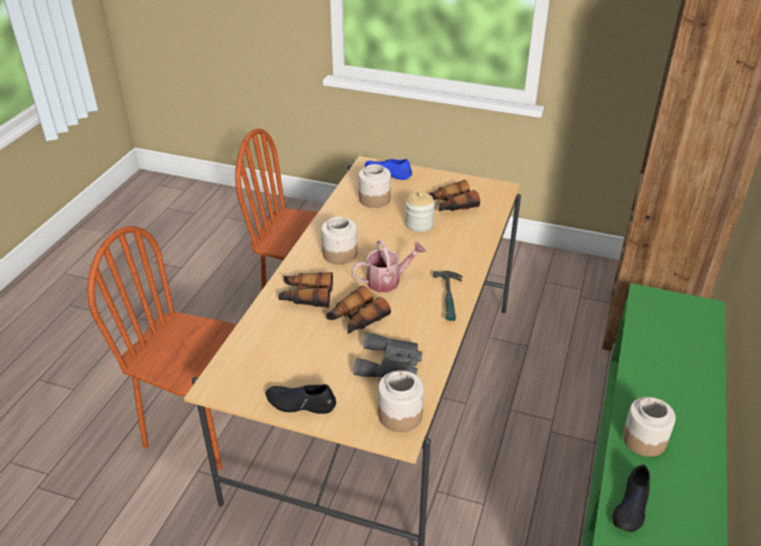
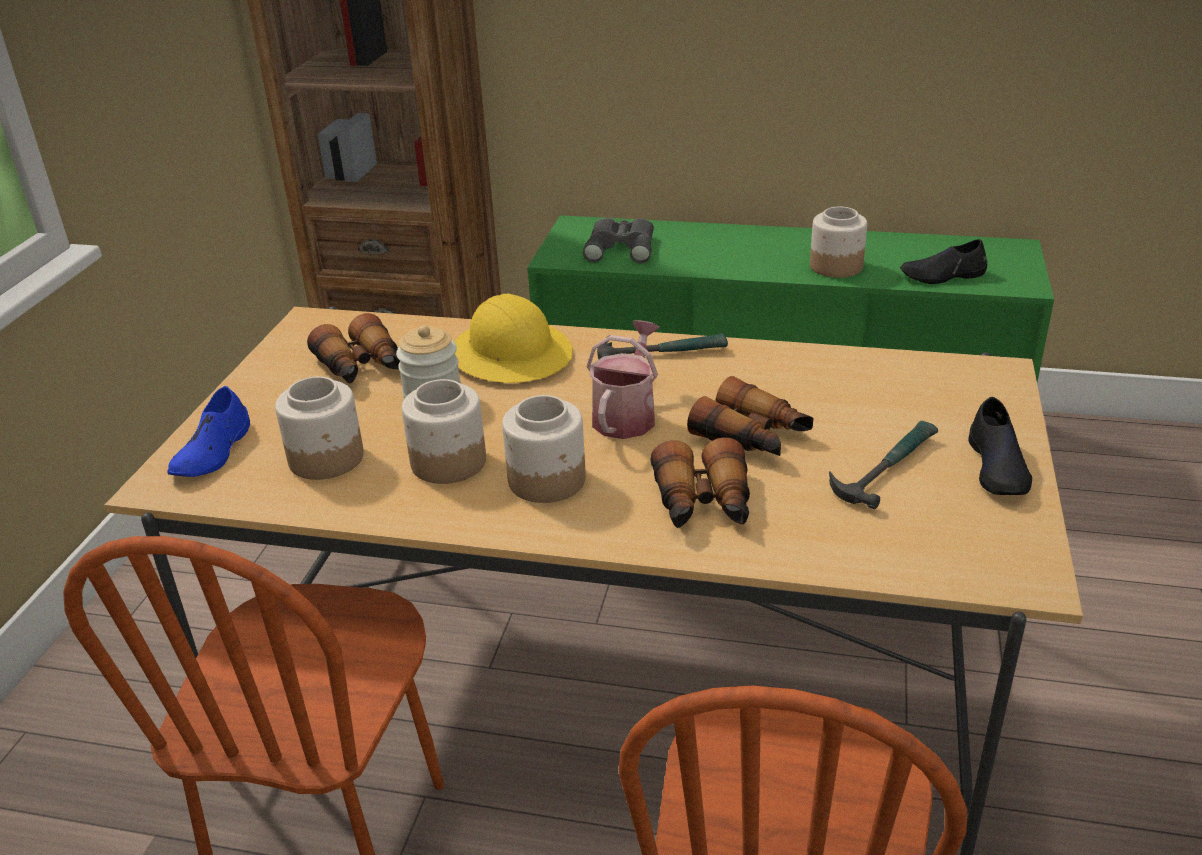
camera: 95 degrees left, 5 degrees down
watering can [352,240,426,292] -> watering can turned 45 degrees clockwise [587,320,659,439]
grey binoculars [353,333,422,378] -> grey binoculars moved to [583,218,654,264]
jar [378,370,424,432] -> jar moved to [402,379,486,484]
black shoe [612,464,650,532] -> black shoe turned 150 degrees clockwise [900,239,988,284]
none -> yellow hard hat [454,294,573,383]
none -> hammer [829,421,938,509]

